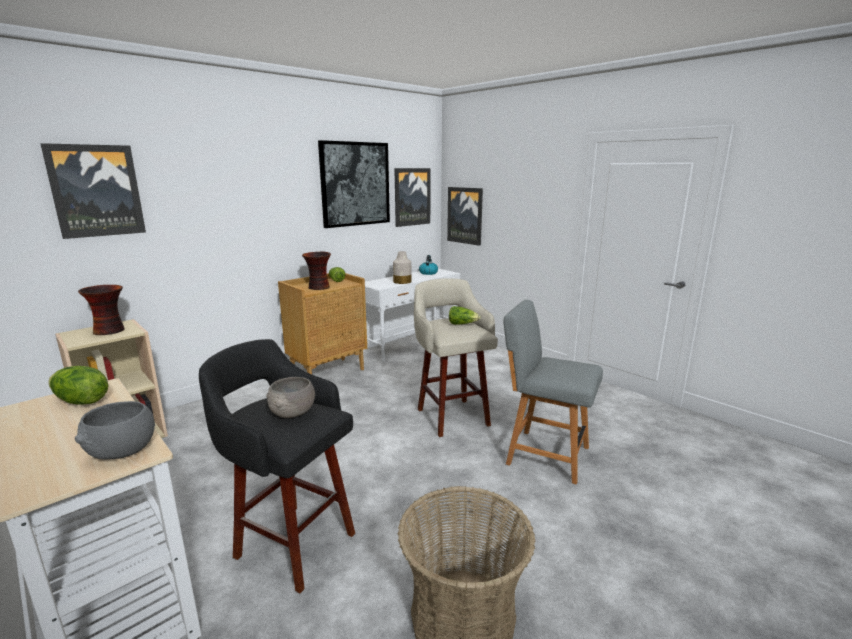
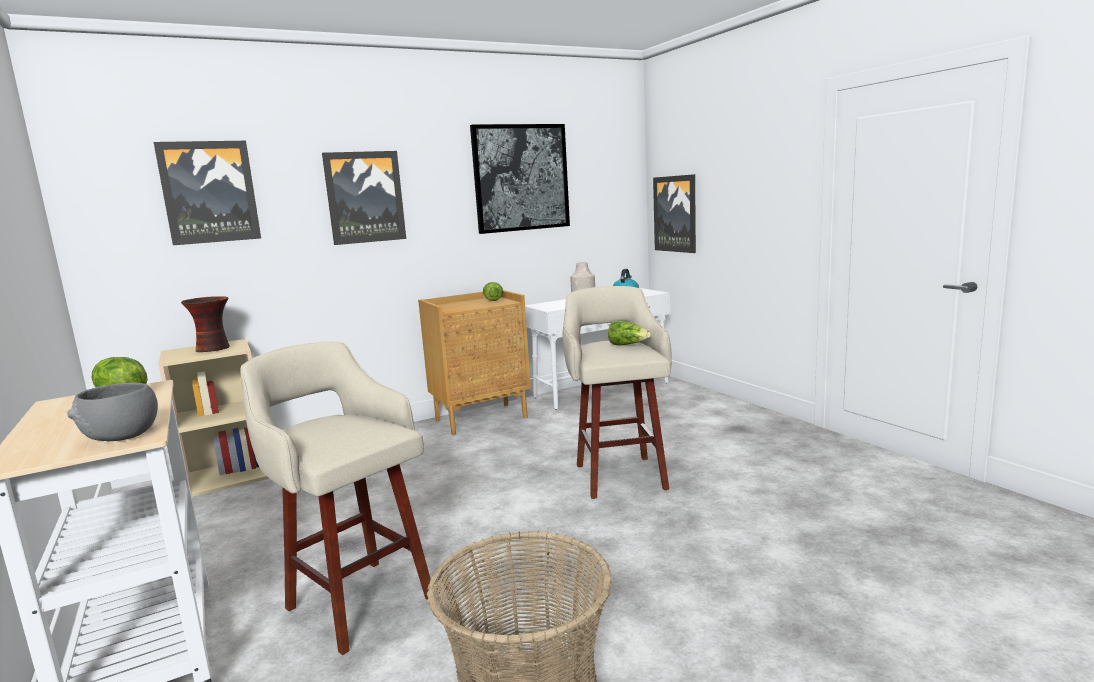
camera: 15 degrees right, 5 degrees down
black stool [199,339,355,593] -> beige stool [240,342,430,655]
grey bowl [266,377,315,418] -> none
vase [302,251,331,290] -> none
picture [394,168,431,227] -> picture moved to [322,151,406,245]
grey chair [504,300,603,484] -> none

